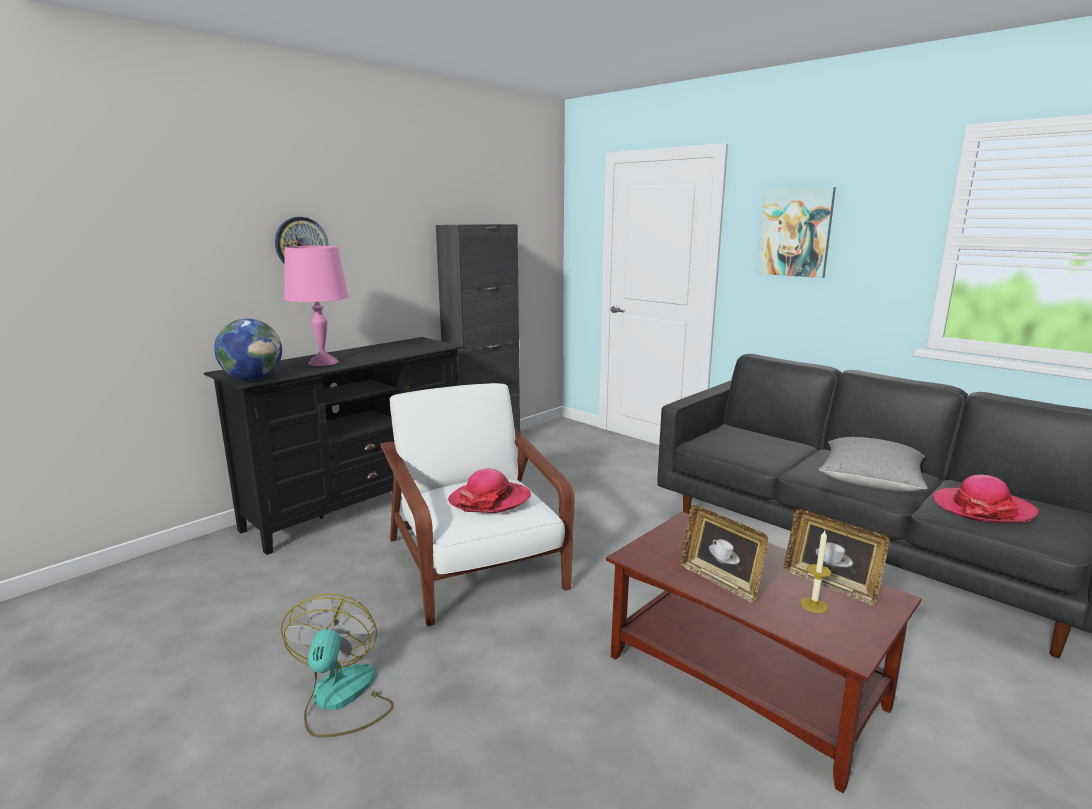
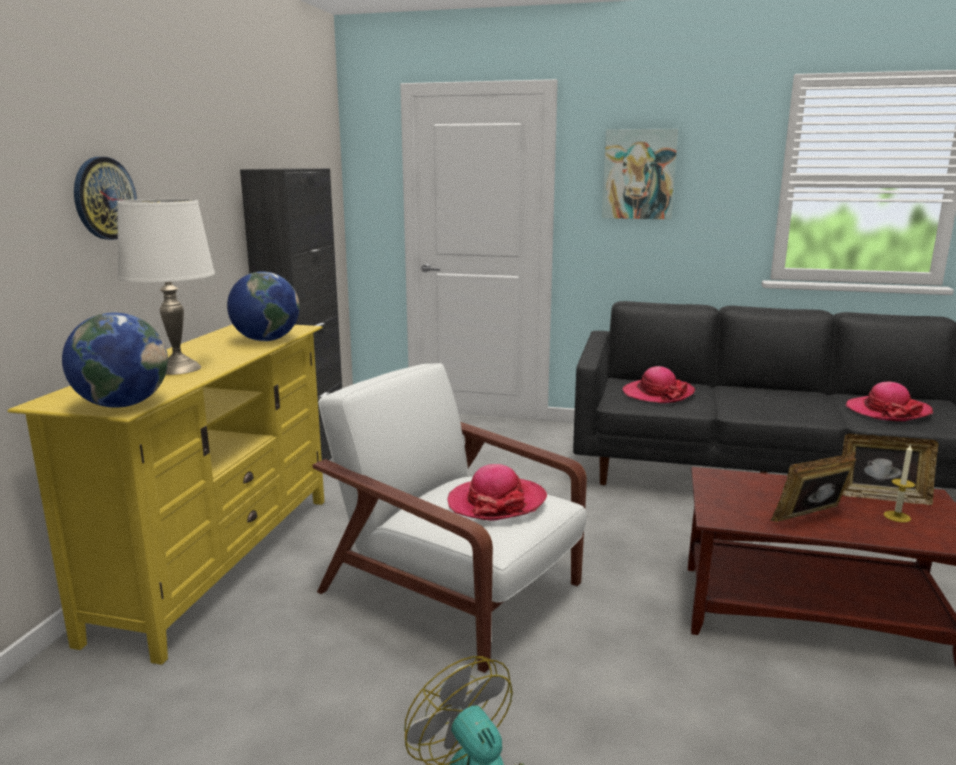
camera: 30 degrees left, 0 degrees up
black tv stand [204,337,465,555] -> yellow tv stand [7,324,324,665]
pink table lamp [284,246,349,366] -> white table lamp [117,199,215,375]
picture frame [679,505,768,604] -> picture frame turned 135 degrees clockwise [770,452,856,522]
grey pillow [819,437,928,491] -> none
none -> globe [227,272,300,341]
none -> hat [622,366,695,403]

